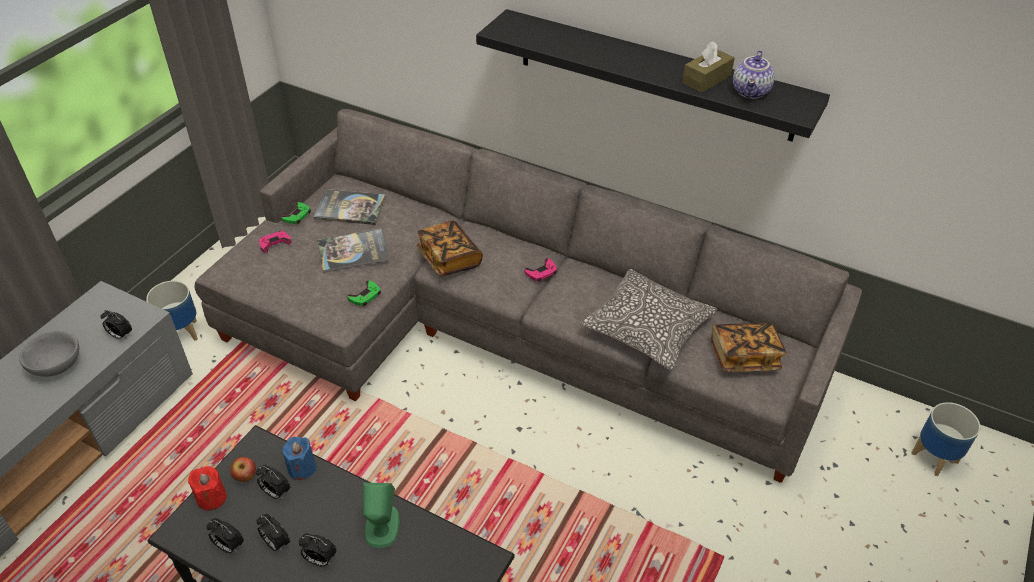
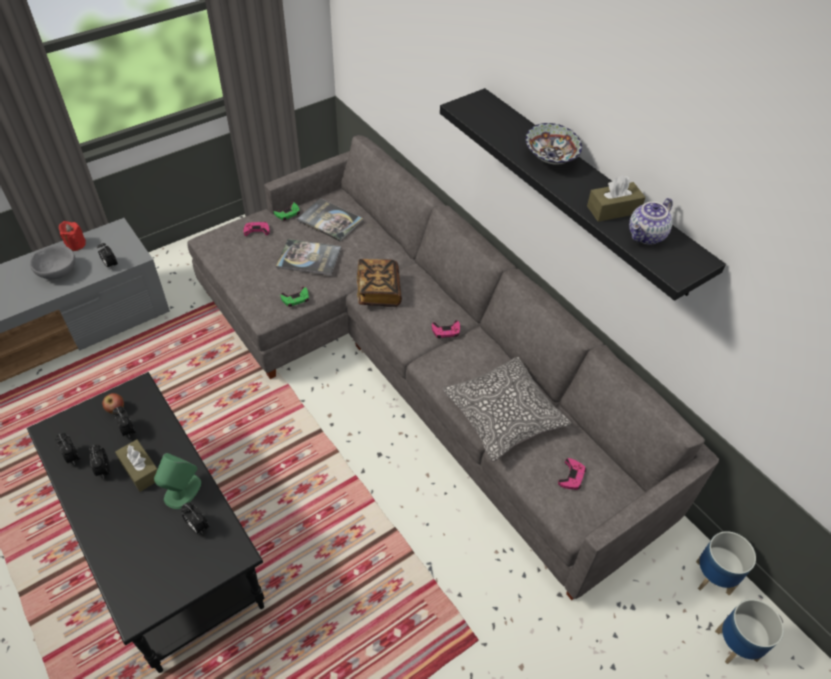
camera: 25 degrees right, 5 degrees up
planter [146,281,198,341] -> planter moved to [696,531,756,595]
red candle [188,466,227,510] -> red candle moved to [59,221,86,251]
blue candle [282,437,316,480] -> none
alarm clock [298,533,337,566] -> alarm clock moved to [181,503,210,534]
book [711,322,786,372] -> pink game controller [558,458,586,490]
none -> brown tissue box [115,439,157,492]
none -> bowl [525,123,582,165]

